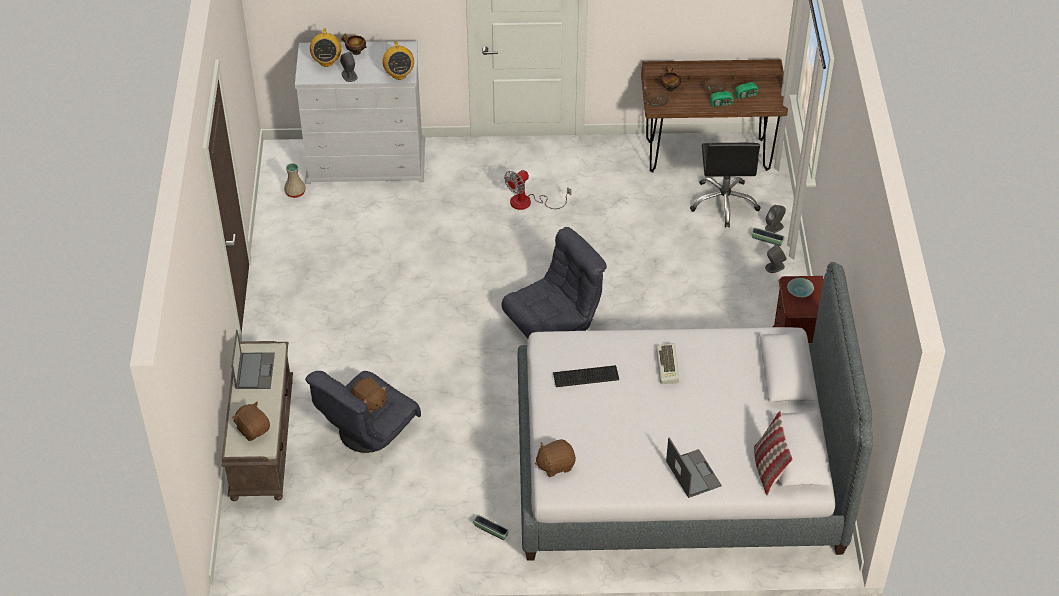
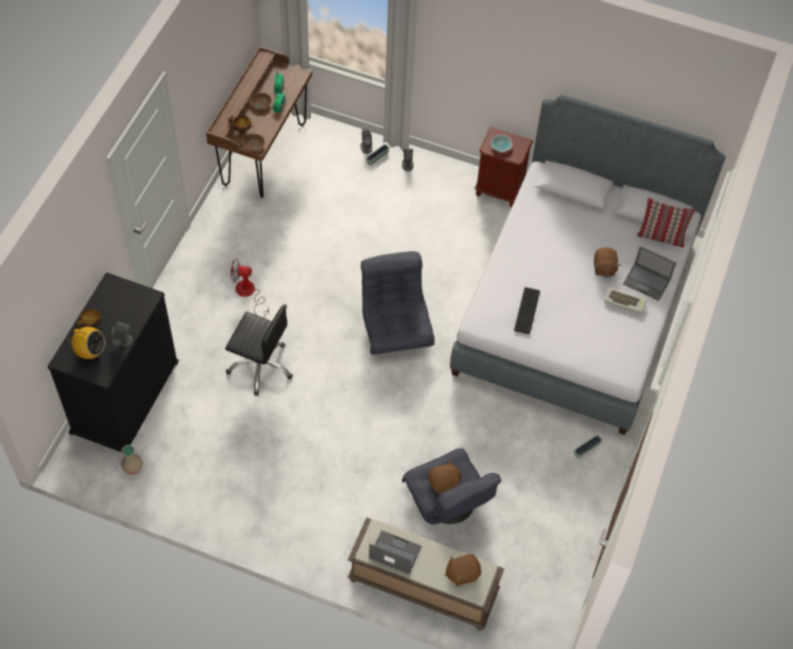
camera: 70 degrees left, 10 degrees up
white dresser [295,41,425,184] -> black dresser [47,272,179,452]
radio [383,41,414,80] -> none
fan [504,170,571,210] -> fan turned 120 degrees clockwise [230,259,269,318]
brown plush toy [535,439,576,477] -> brown plush toy moved to [594,248,620,277]
keyboard [656,343,679,384] -> keyboard moved to [604,288,647,314]
laptop [666,437,722,498] -> laptop turned 150 degrees counterclockwise [623,246,676,301]
black office chair [690,143,761,228] -> black office chair moved to [225,304,293,396]

